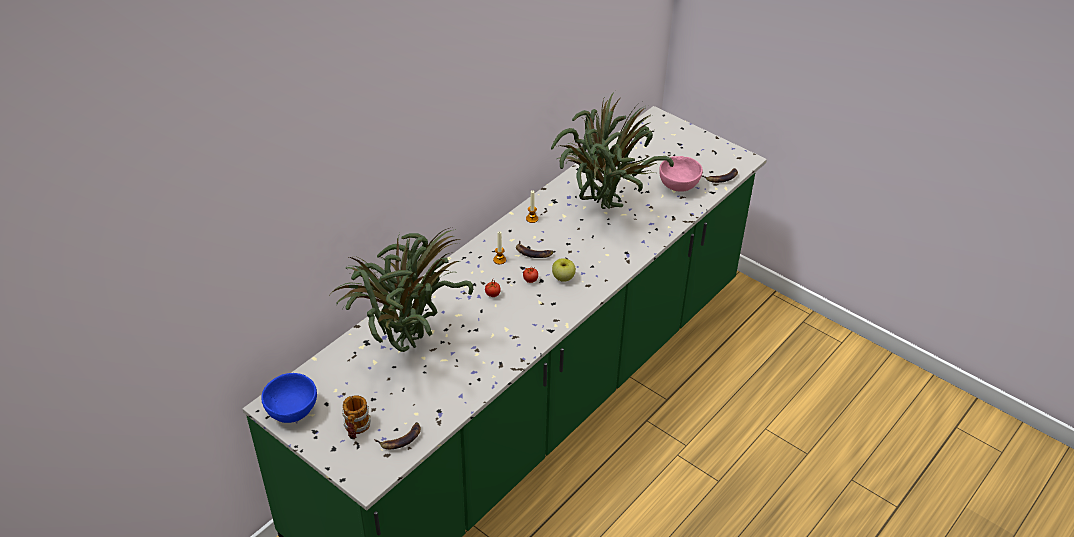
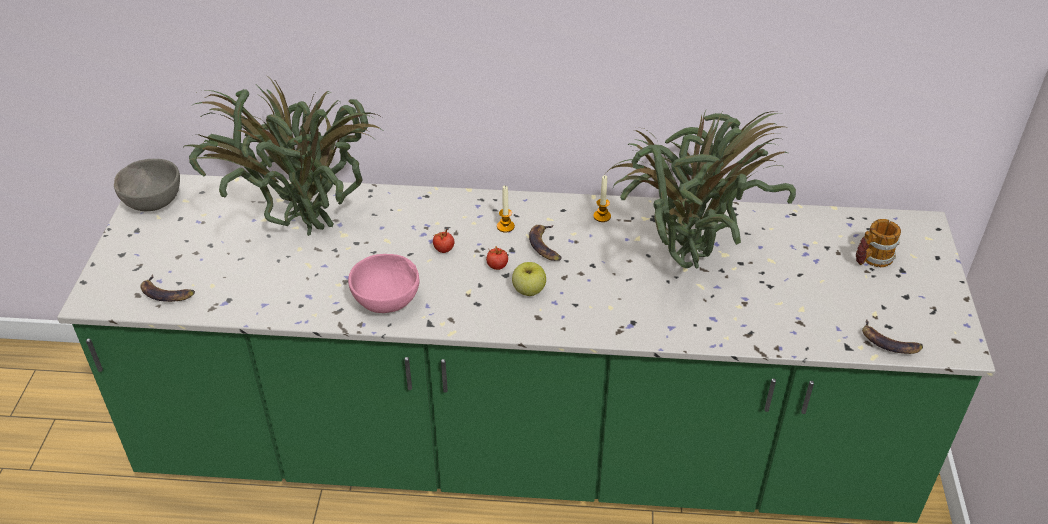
camera: 55 degrees right, 0 degrees up
blue bowl [261,373,317,423] -> grey bowl [114,159,180,211]
mug [342,395,371,439] -> mug moved to [856,219,901,267]
pink bowl [659,156,703,192] -> pink bowl moved to [348,254,420,313]

